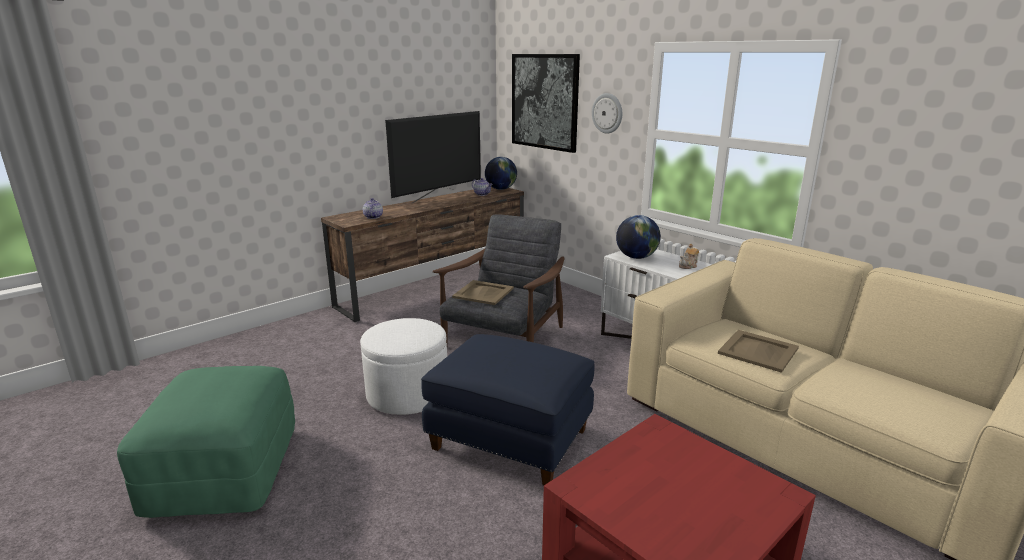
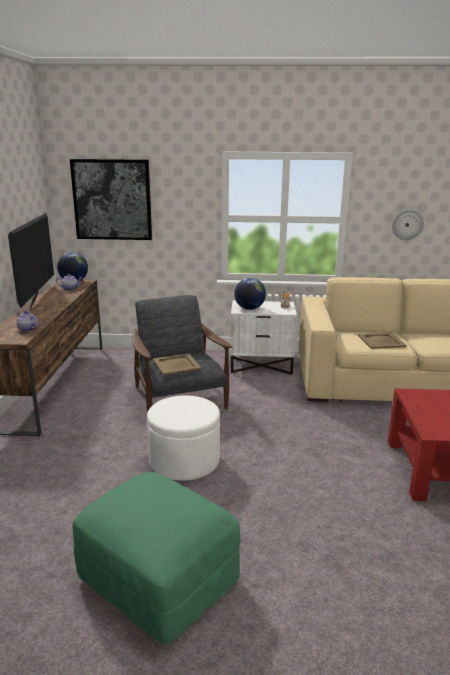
camera: 45 degrees left, 0 degrees up
blue ottoman [421,334,595,486] -> none
wall clock [592,93,622,134] -> wall clock moved to [392,209,424,240]

